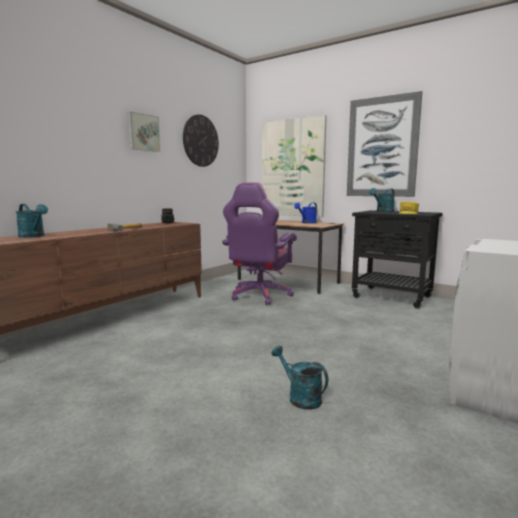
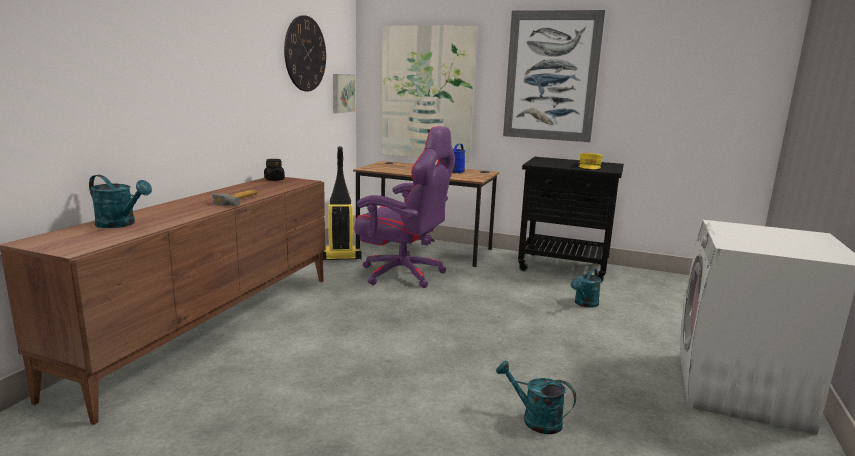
camera: 15 degrees left, 5 degrees up
picture [127,111,160,152] -> picture moved to [333,74,355,113]
purple office chair [222,182,297,305] -> purple office chair turned 75 degrees counterclockwise [354,126,455,288]
turquoise watering can [369,188,395,212] -> turquoise watering can moved to [571,268,601,308]
none -> vacuum cleaner [323,146,362,260]

